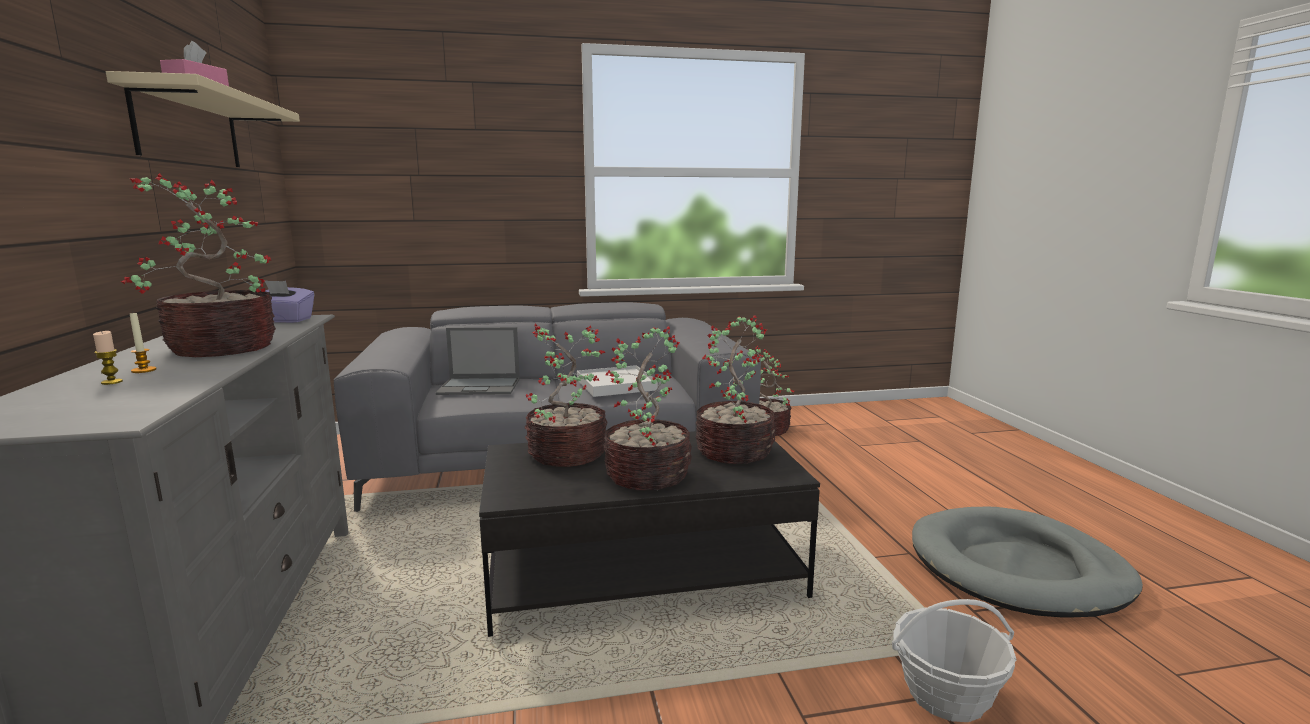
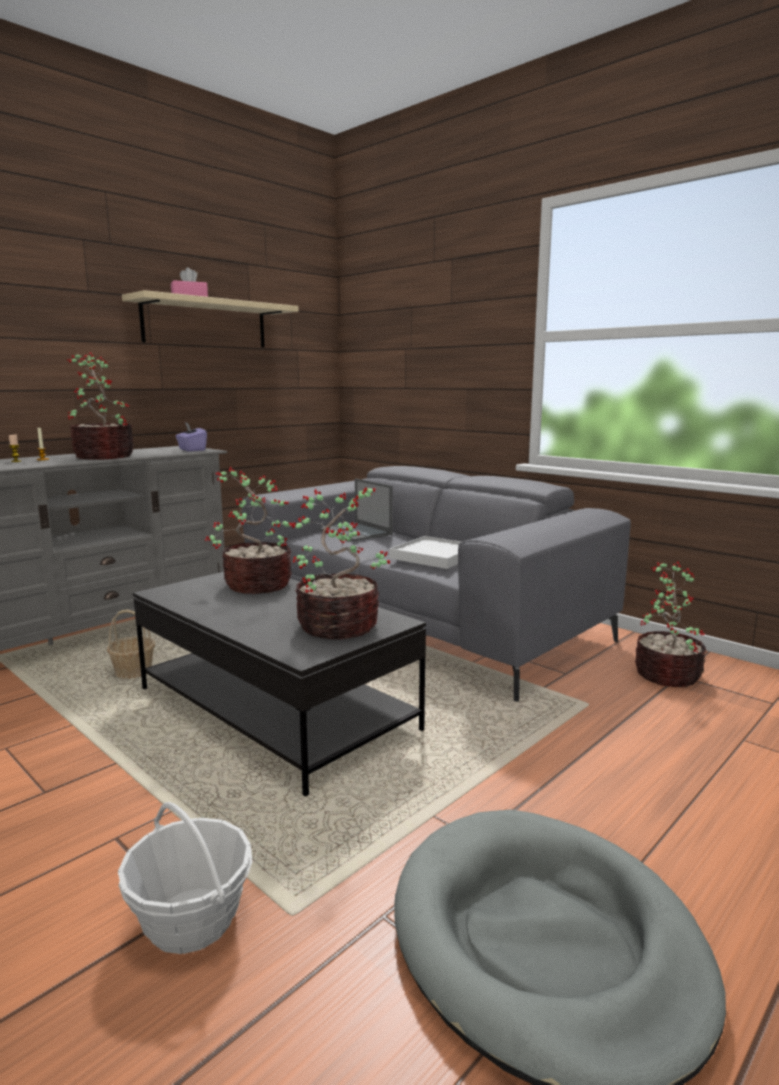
camera: 55 degrees right, 0 degrees up
potted plant [603,326,692,491] -> none
none -> basket [107,609,155,679]

